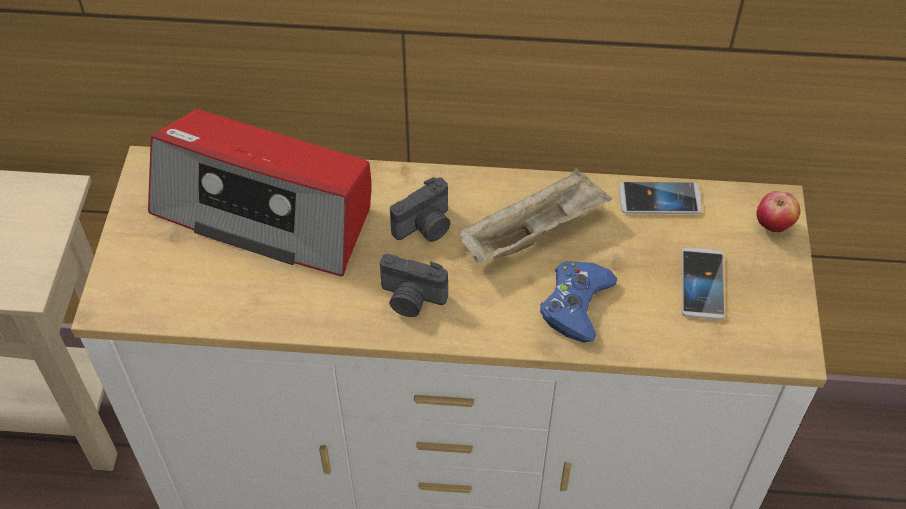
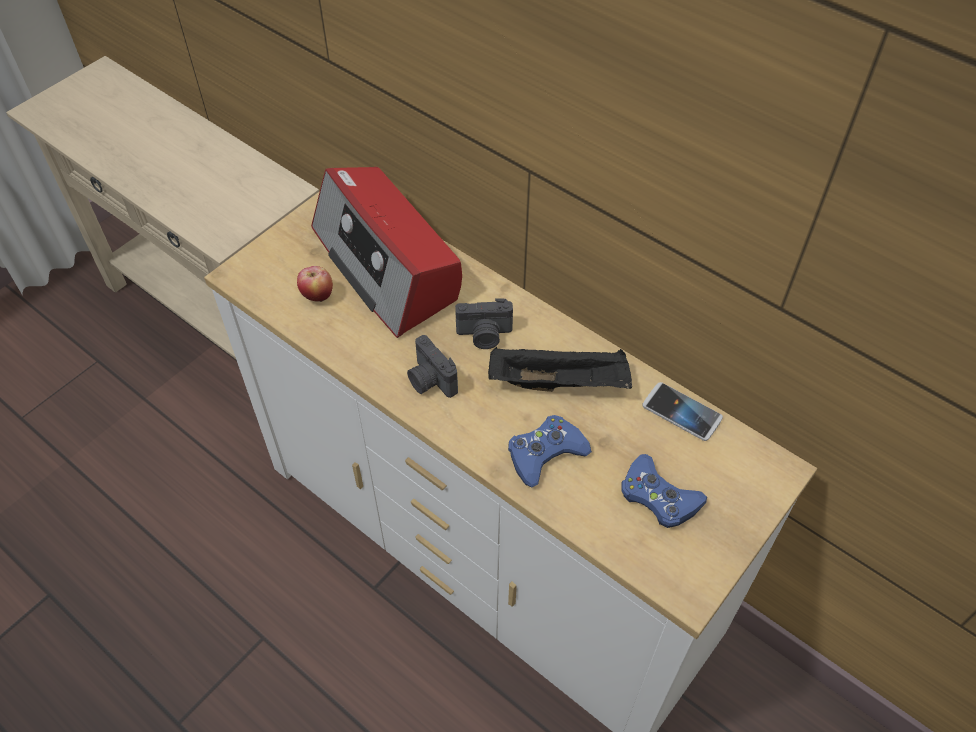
camera: 35 degrees right, 0 degrees up
beige tray [459,168,612,263] -> black tray [488,347,632,392]
phone [682,248,725,320] -> blue game controller [621,454,707,528]
apple [757,191,800,233] -> apple moved to [297,266,333,303]

